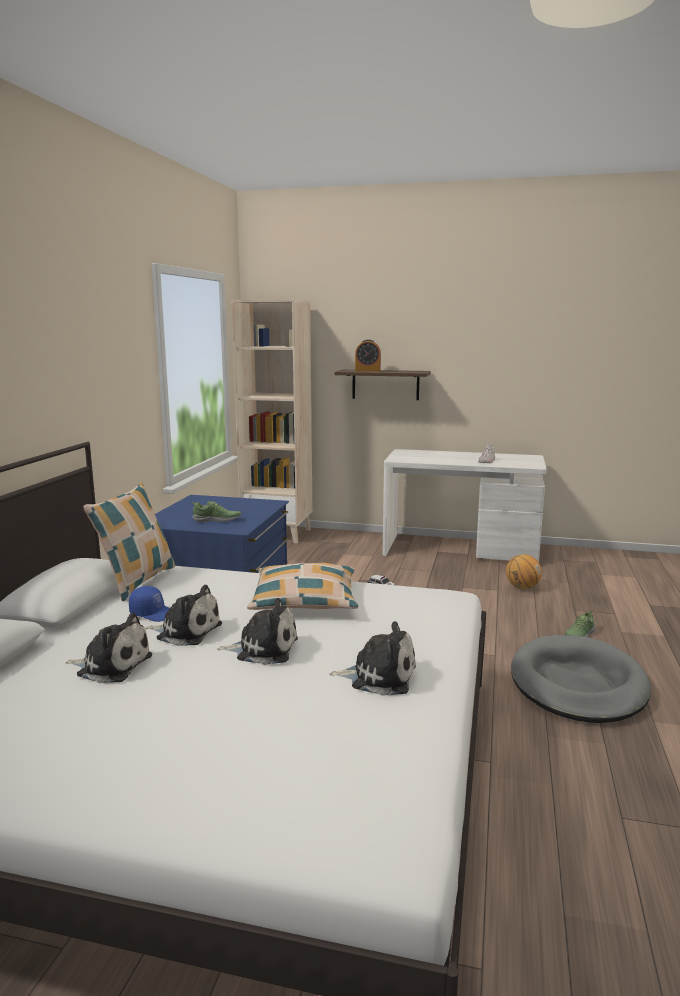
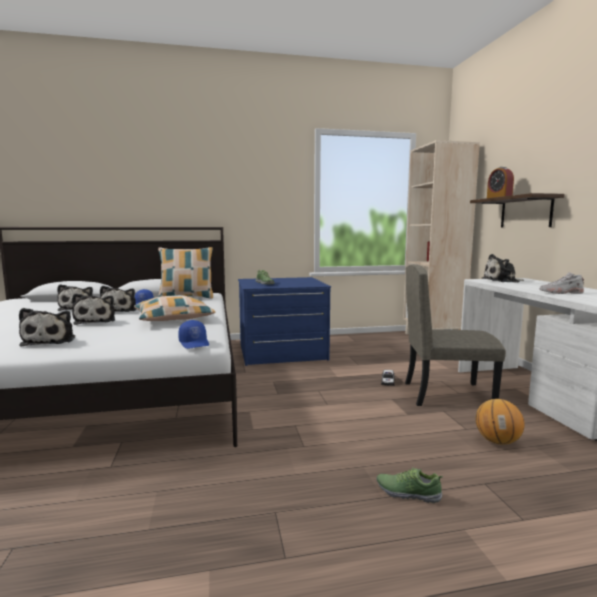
camera: 65 degrees right, 5 degrees down
grey dog bed [511,635,651,723] -> none
none -> blue cap [178,320,209,349]
none -> beige chair [405,264,506,406]
none -> plush toy [482,254,524,282]

